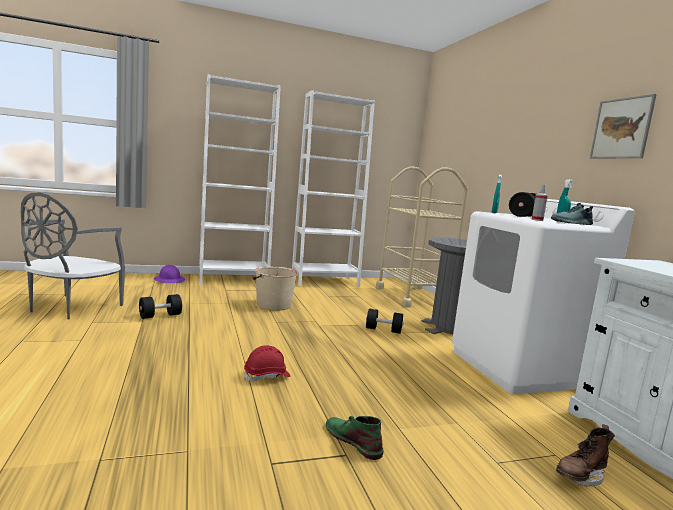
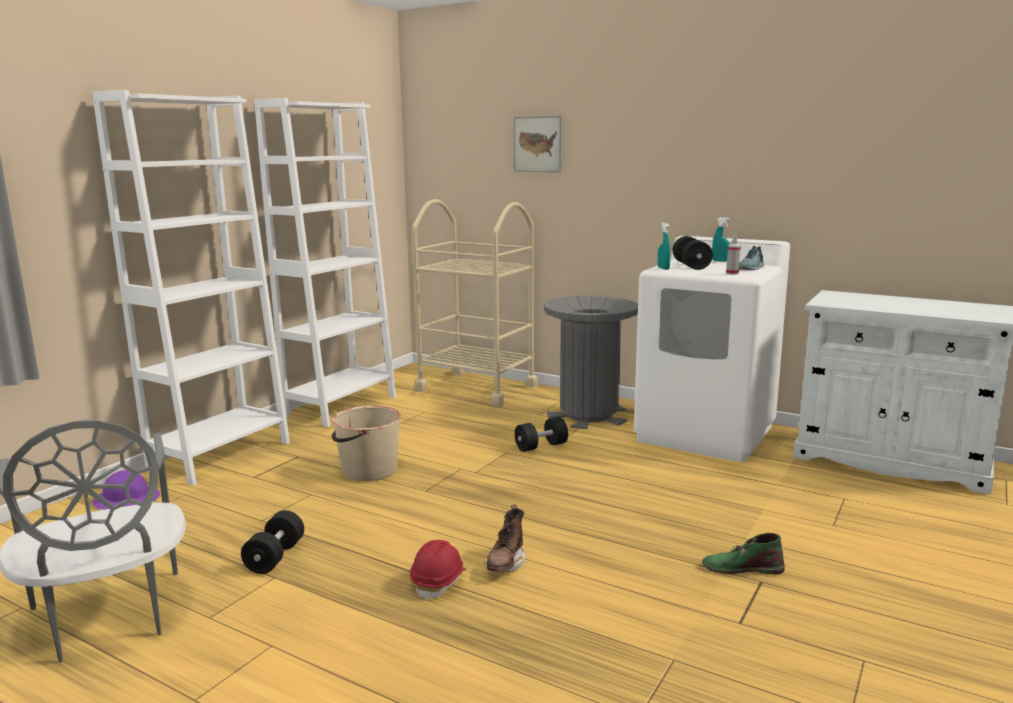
camera: 40 degrees left, 5 degrees up
red hard hat [244,345,291,382] -> red hard hat moved to [410,540,466,601]
brown boot [556,424,615,486] -> brown boot moved to [484,505,525,573]
picture [590,94,657,159] -> picture moved to [513,115,562,172]

